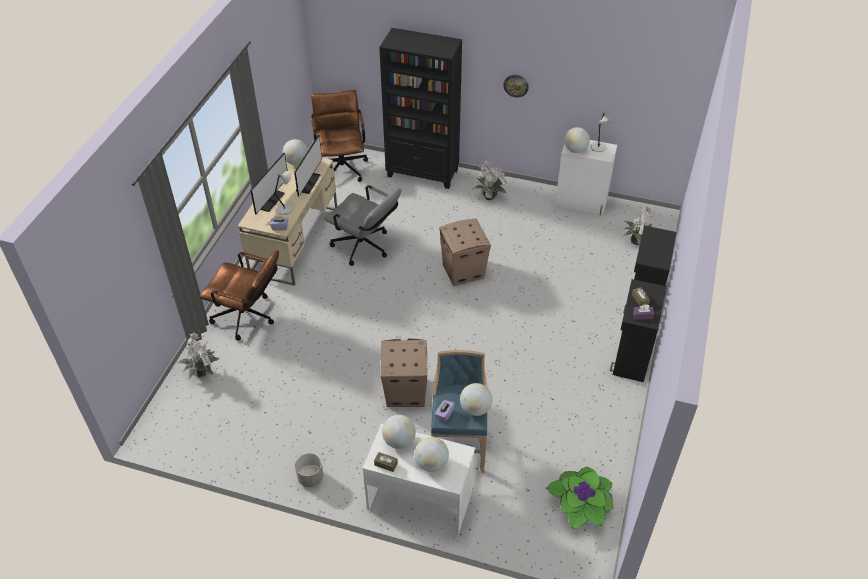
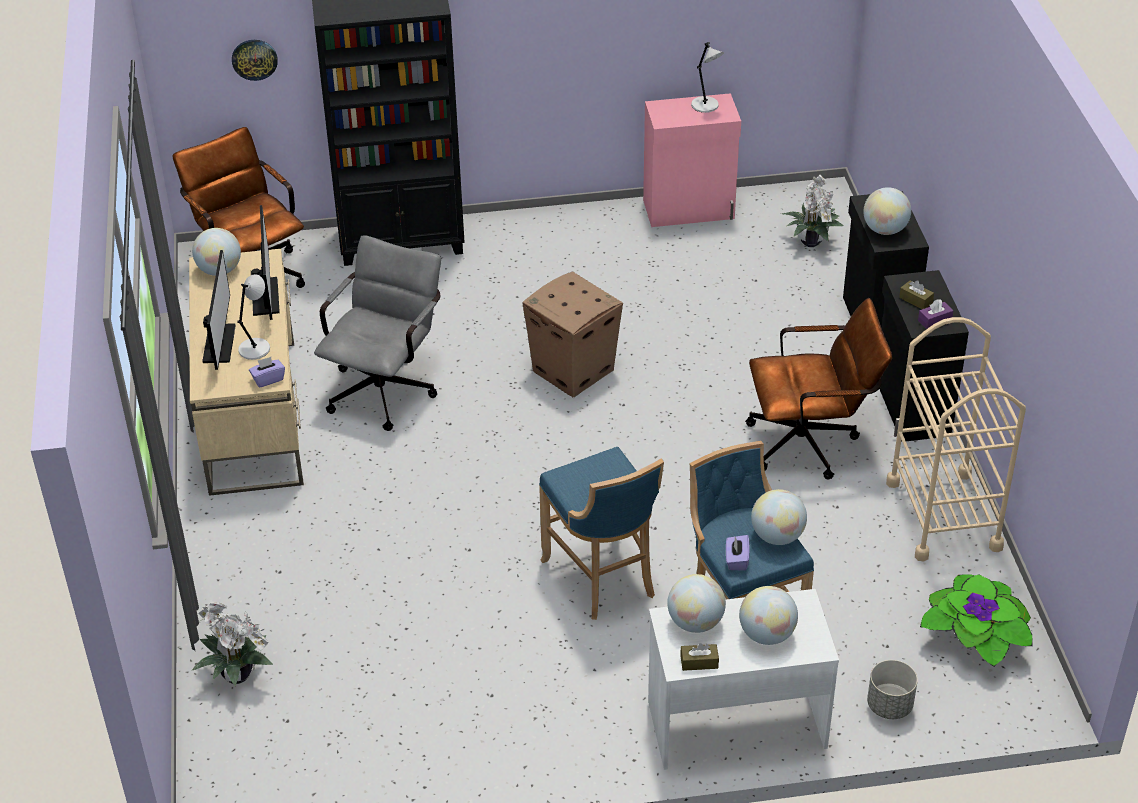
camera: 25 degrees left, 5 degrees down
brown office chair [200,250,279,341] -> brown office chair moved to [745,298,892,480]
grey planter [295,453,324,487] -> grey planter moved to [867,660,918,719]
grey office chair [324,185,401,266] -> grey office chair turned 75 degrees counterclockwise [314,235,441,431]
cardboard box [381,339,427,407] -> blue stool [539,447,664,620]
potted plant [473,161,507,200] -> none
wall clock [503,75,529,98] -> wall clock moved to [232,40,278,81]
white cabinet [555,140,617,215] -> pink cabinet [643,93,741,227]
globe [564,127,590,153] -> globe moved to [863,187,911,235]
none -> beige cart [886,317,1026,561]

